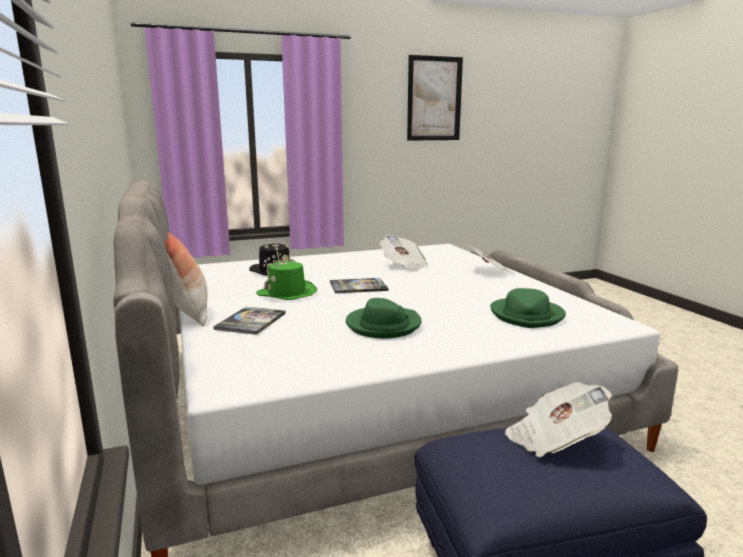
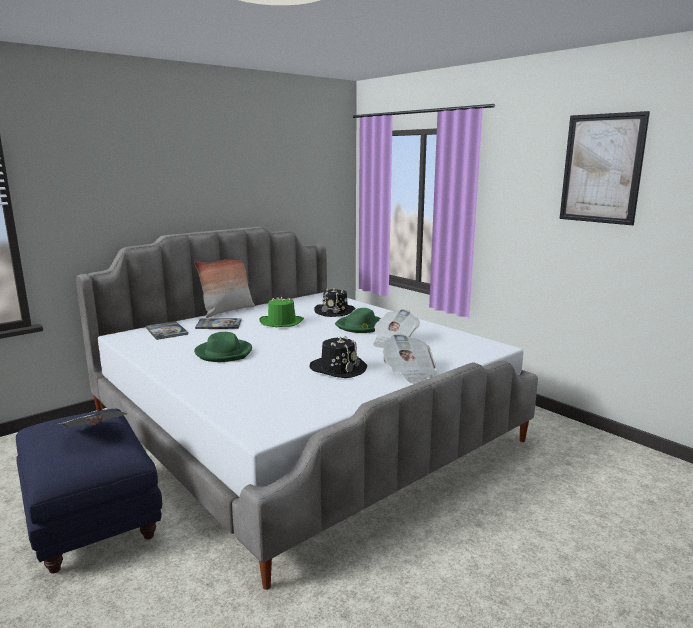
camera: 70 degrees right, 0 degrees up
book [330,278,389,293] -> book moved to [145,321,188,340]
green hat [490,288,566,328] -> green hat moved to [335,308,381,333]
none -> black hat [310,336,367,378]

